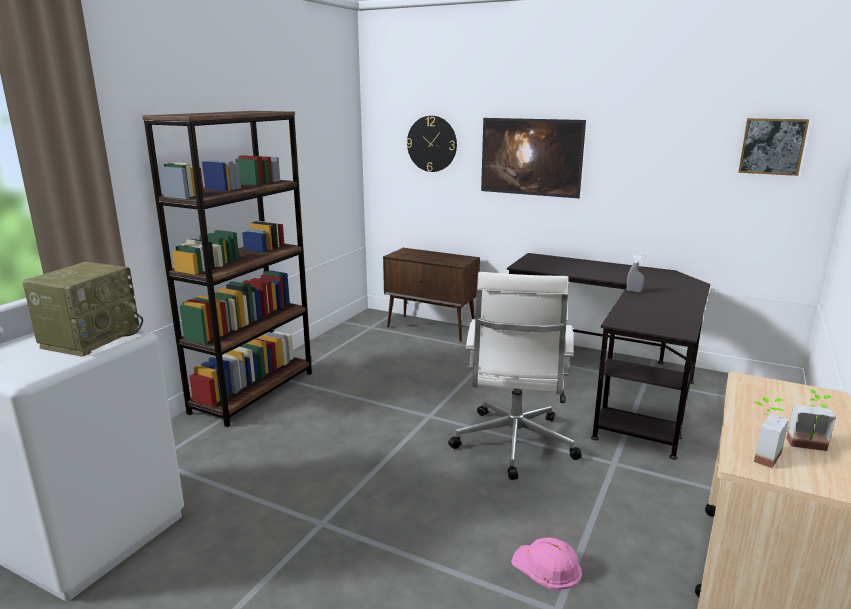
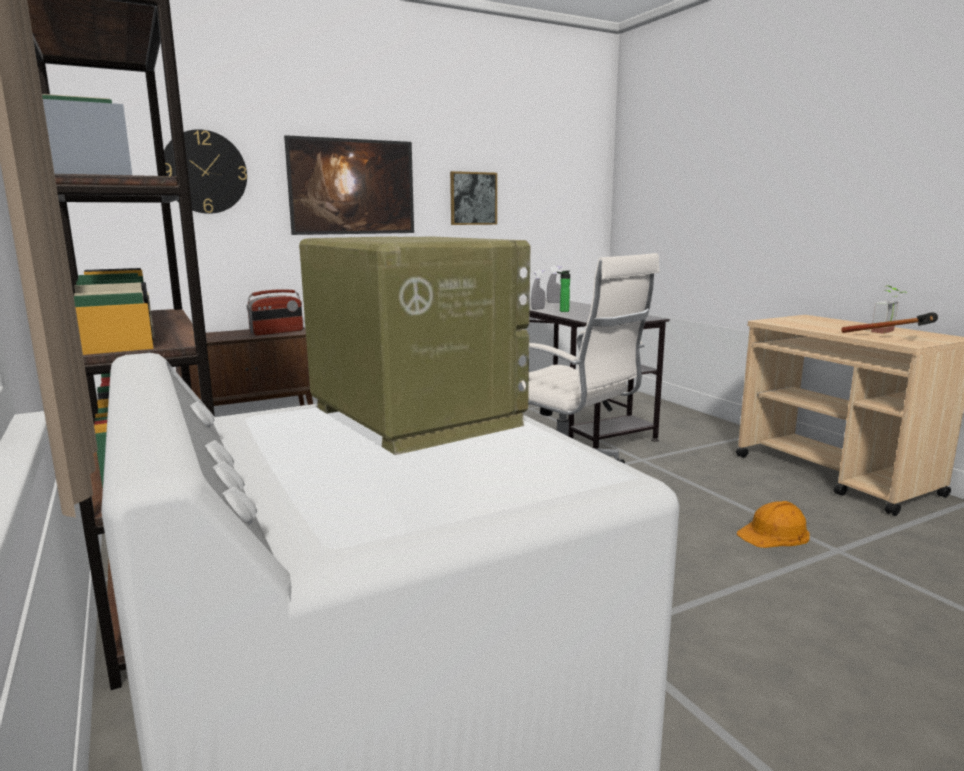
camera: 55 degrees left, 5 degrees down
pink hard hat [511,537,582,590] -> orange hard hat [737,501,810,548]
picture [738,118,809,176] -> picture moved to [450,171,497,225]
potted plant [754,397,789,468] -> hammer [841,312,938,333]
none -> radio [247,289,303,335]
none -> grey spray bottle [547,266,561,303]
none -> bottle [557,271,570,312]

